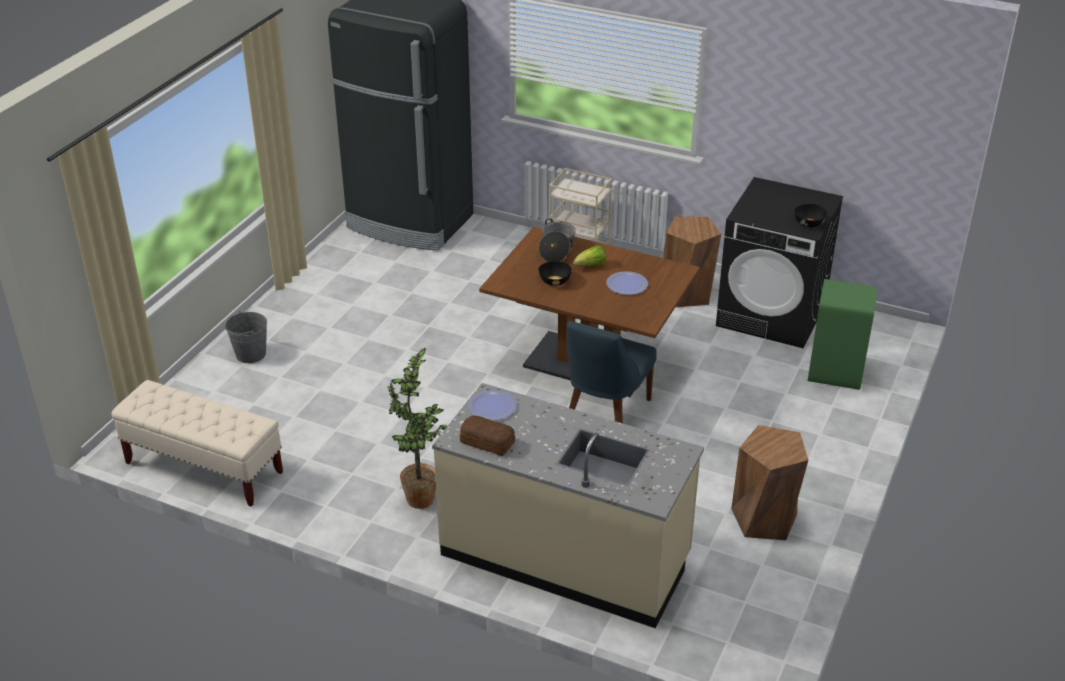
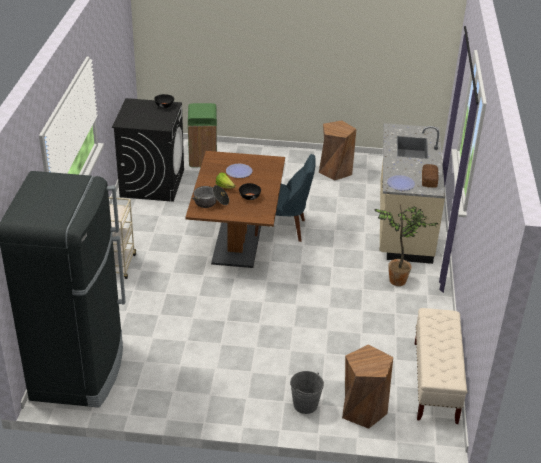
camera: 110 degrees left, 0 degrees up
brown stool [663,216,721,307] -> brown stool moved to [342,344,393,429]

